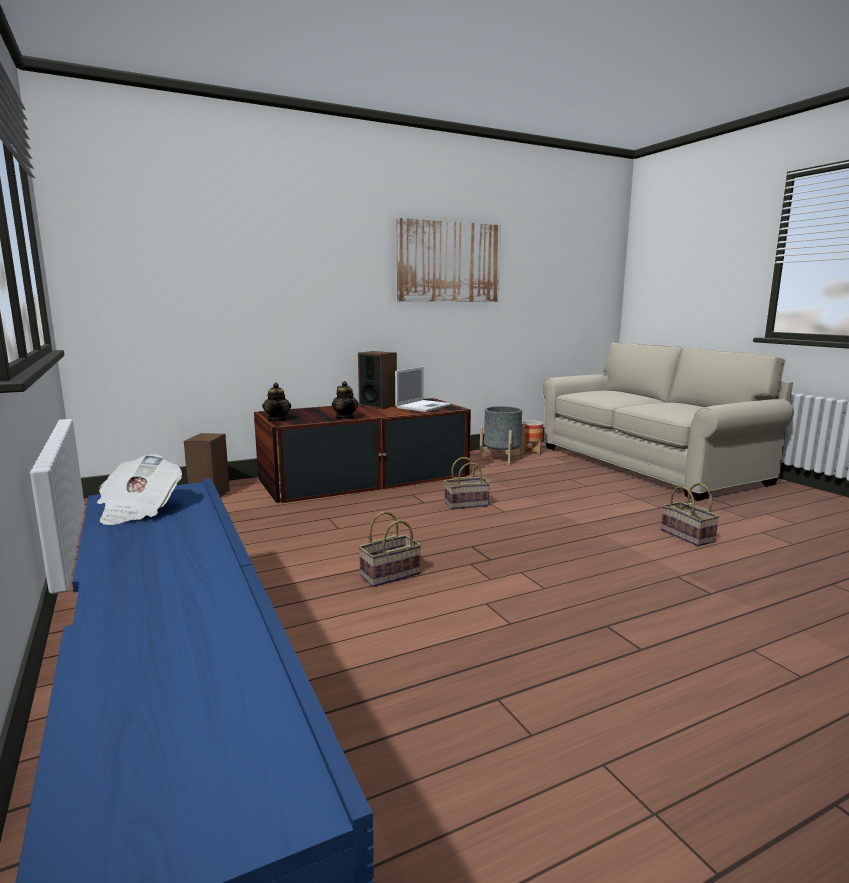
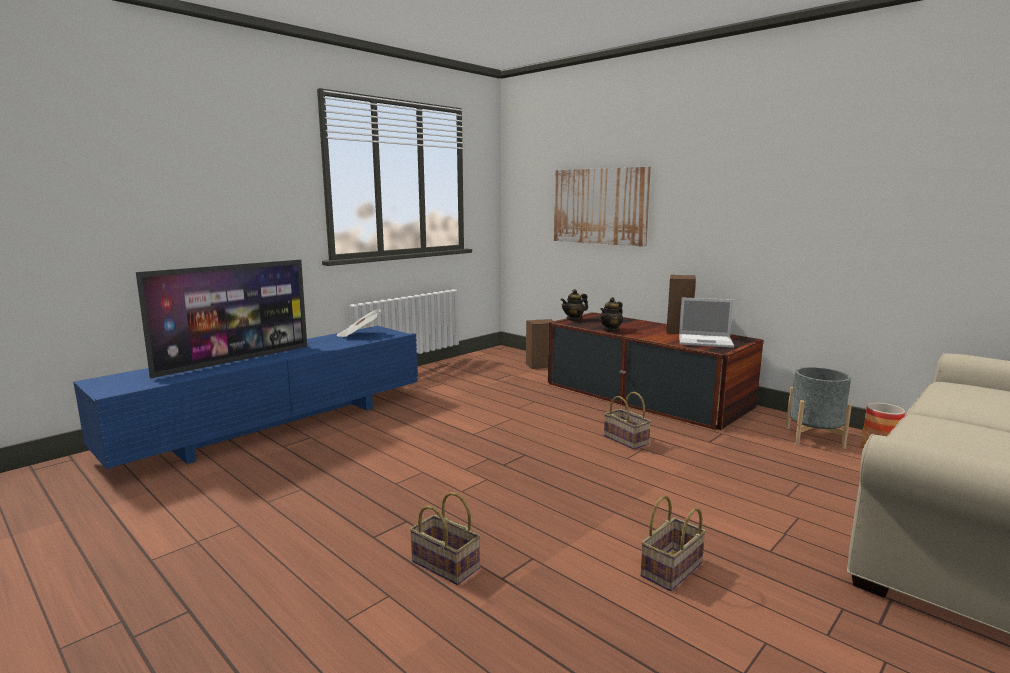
camera: 70 degrees right, 0 degrees up
basket [358,511,421,587] -> basket moved to [410,492,480,585]
picture [397,218,501,302] -> picture moved to [554,167,651,247]
none -> television [136,260,307,378]

